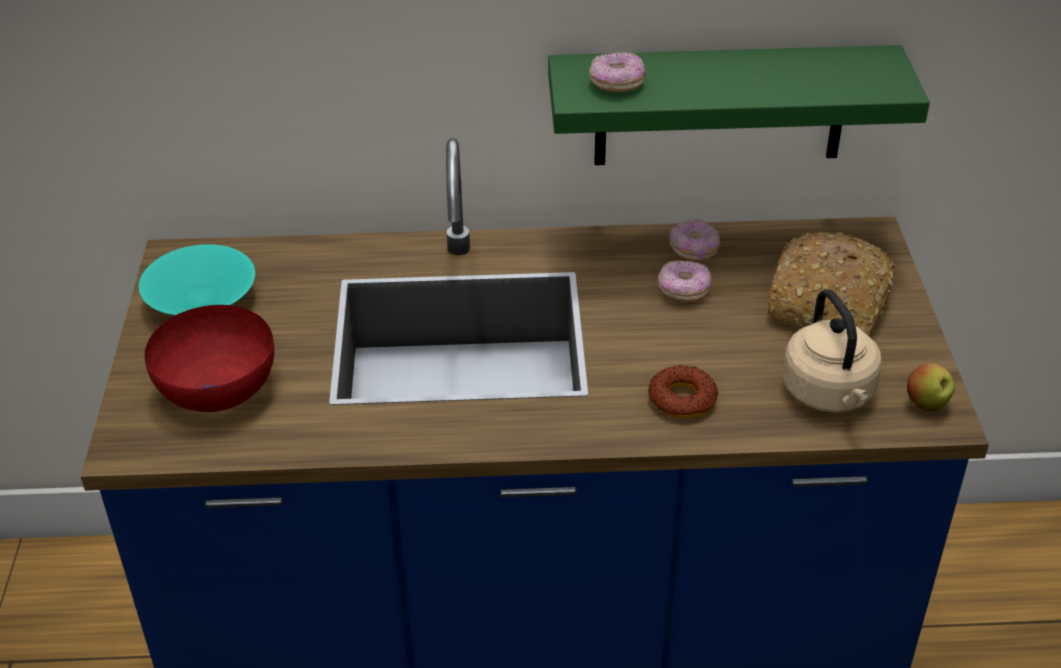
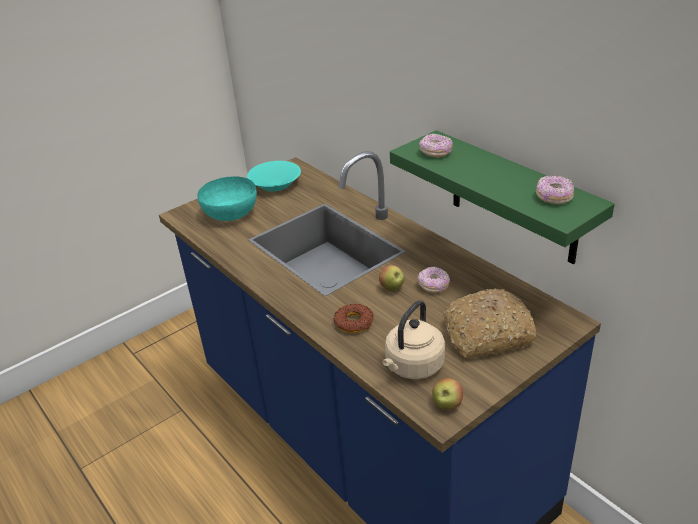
camera: 55 degrees right, 5 degrees down
red bowl [144,305,274,412] -> turquoise bowl [197,176,257,221]
donut [669,219,720,261] -> donut moved to [536,175,574,204]
none -> apple [379,265,404,292]

